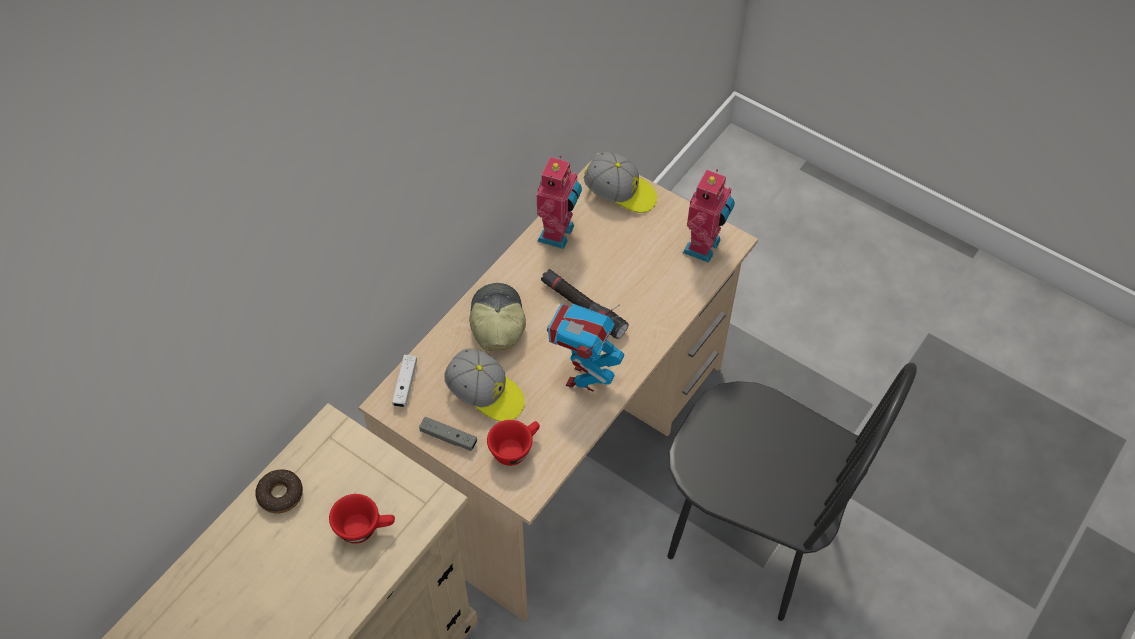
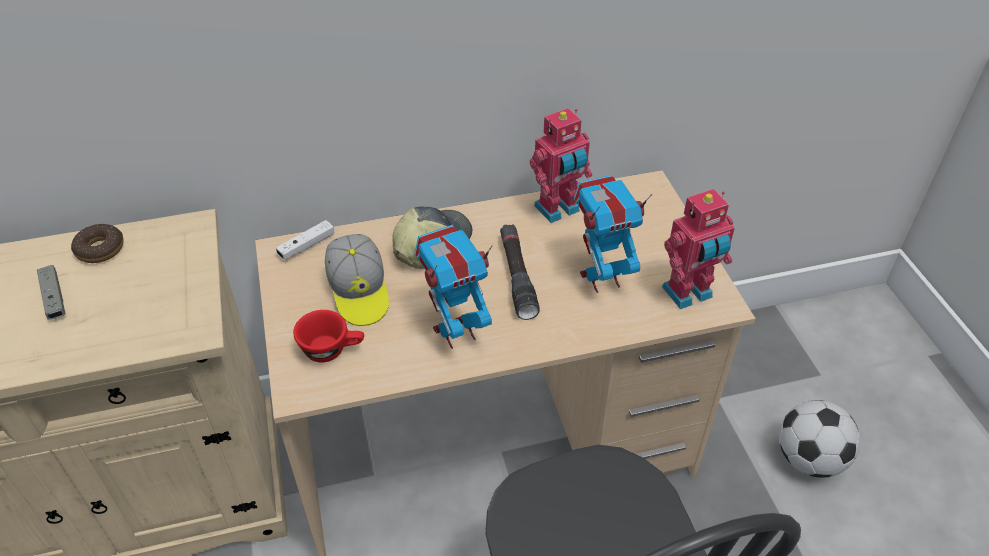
camera: 40 degrees right, 10 degrees down
red cup [329,494,395,544] -> none
grey game controller [419,417,477,451] -> grey game controller moved to [37,265,66,320]
cap [584,152,657,213] -> none
none -> toy robot [574,175,652,293]
none -> football [779,400,860,478]

